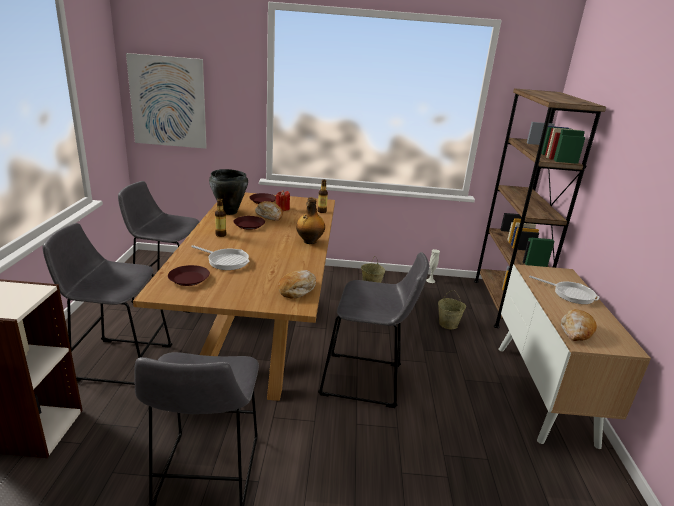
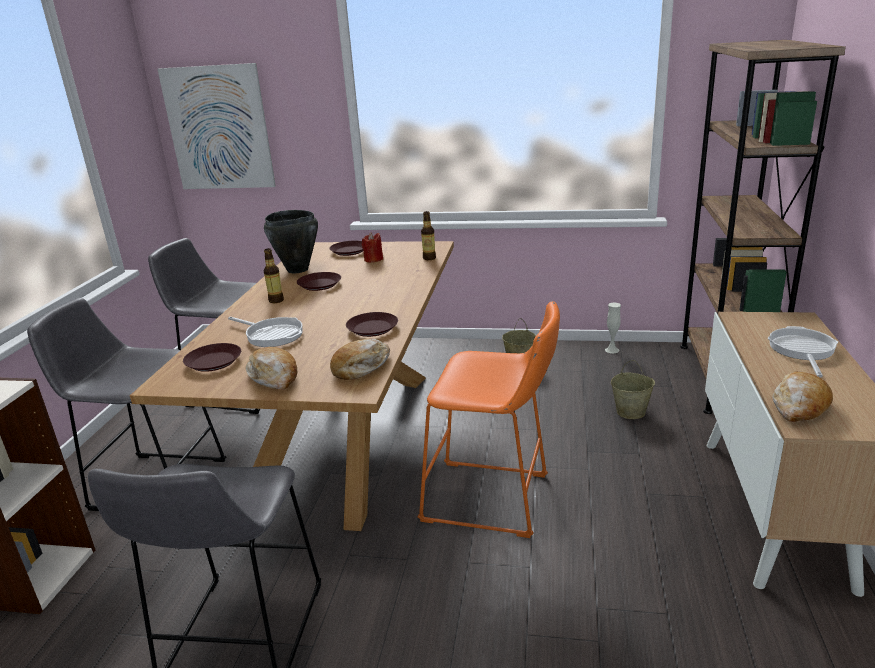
camera: 10 degrees right, 0 degrees up
bread [255,201,283,221] -> bread moved to [245,347,297,390]
bottle [296,197,325,244] -> none
grey stool [318,252,429,408] -> orange stool [418,301,560,538]
frying pan [529,276,599,304] -> frying pan turned 120 degrees counterclockwise [768,326,838,377]
none -> brown plate [346,312,398,337]

